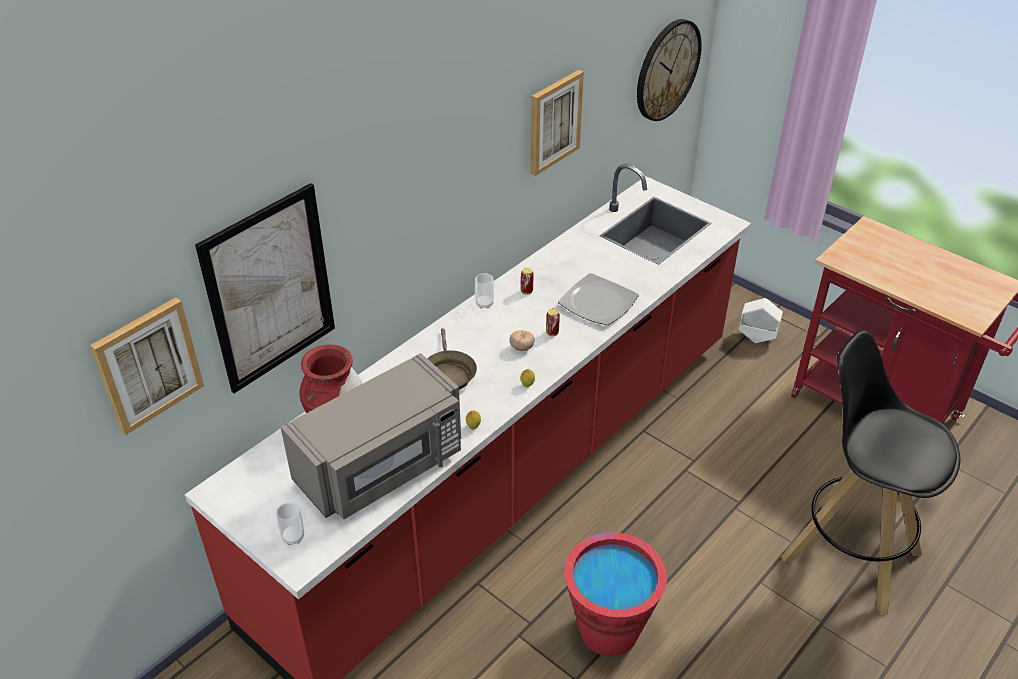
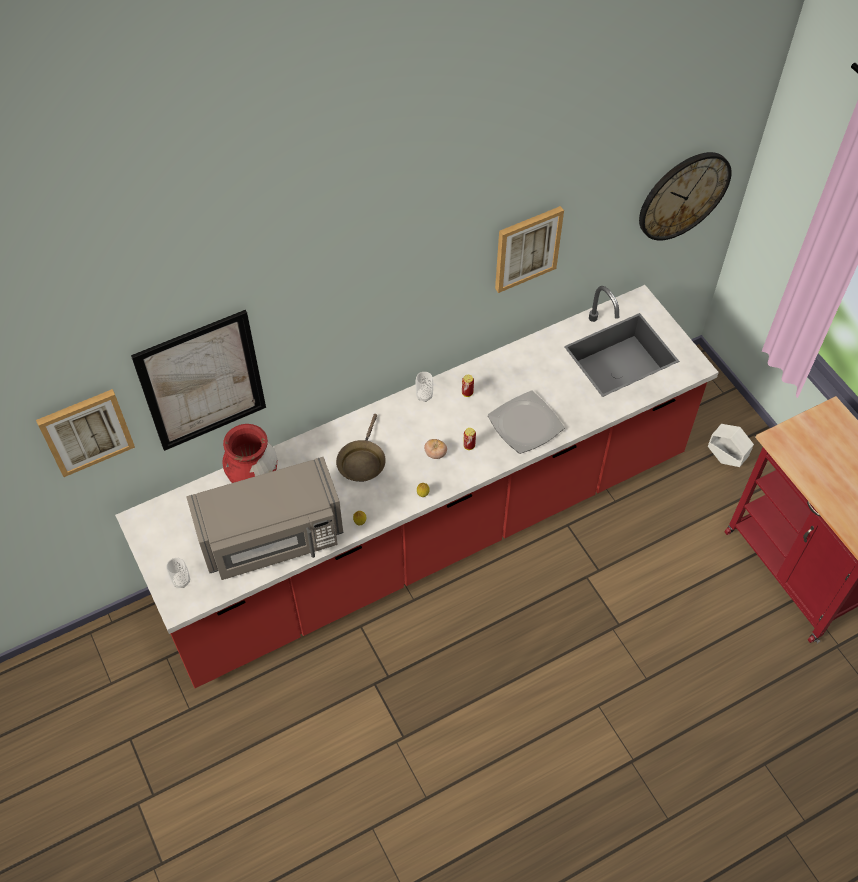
camera: 20 degrees right, 15 degrees up
red bucket [564,532,667,656] -> none
black stool [781,330,960,615] -> none

